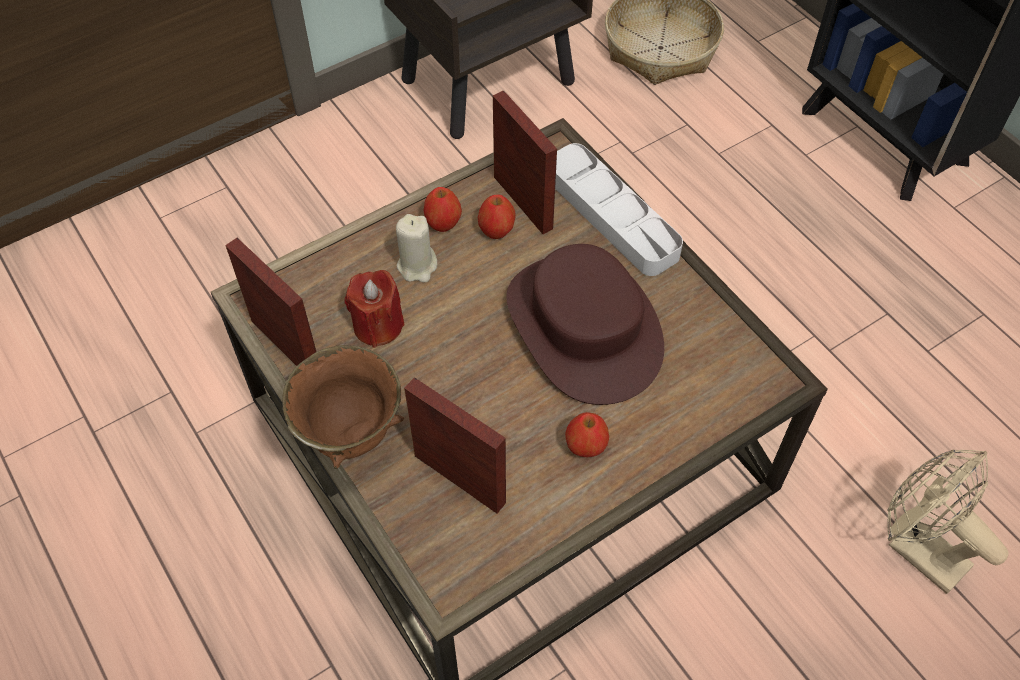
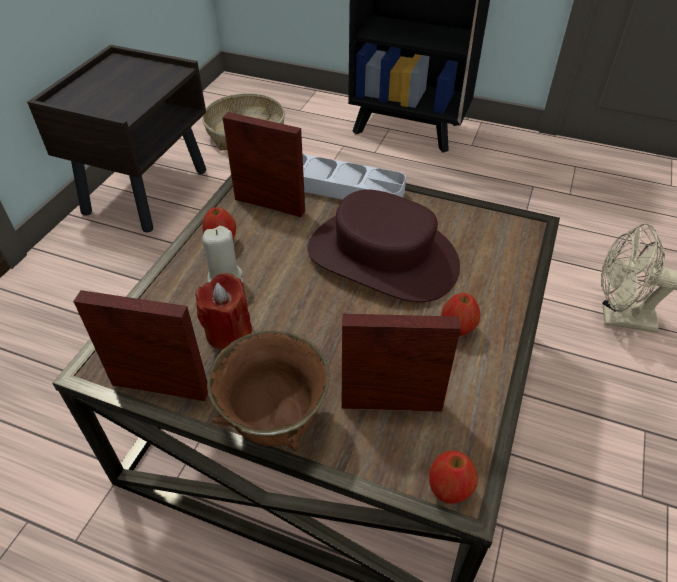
camera: 35 degrees left, 10 degrees down
apple [478,194,516,239] -> apple moved to [429,451,478,504]

